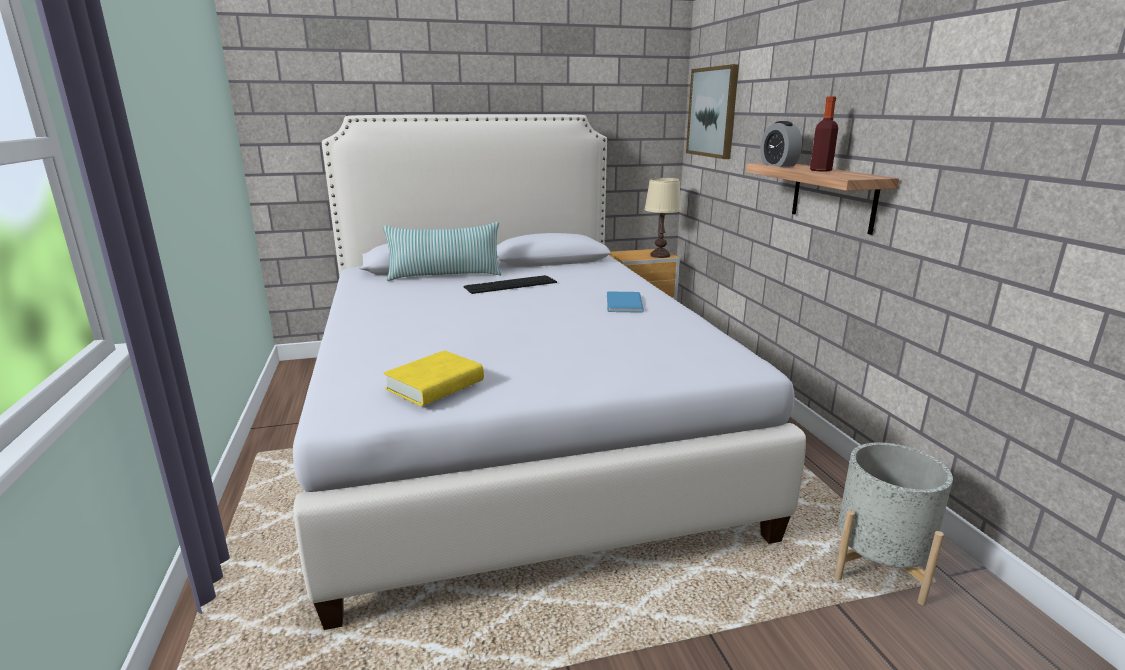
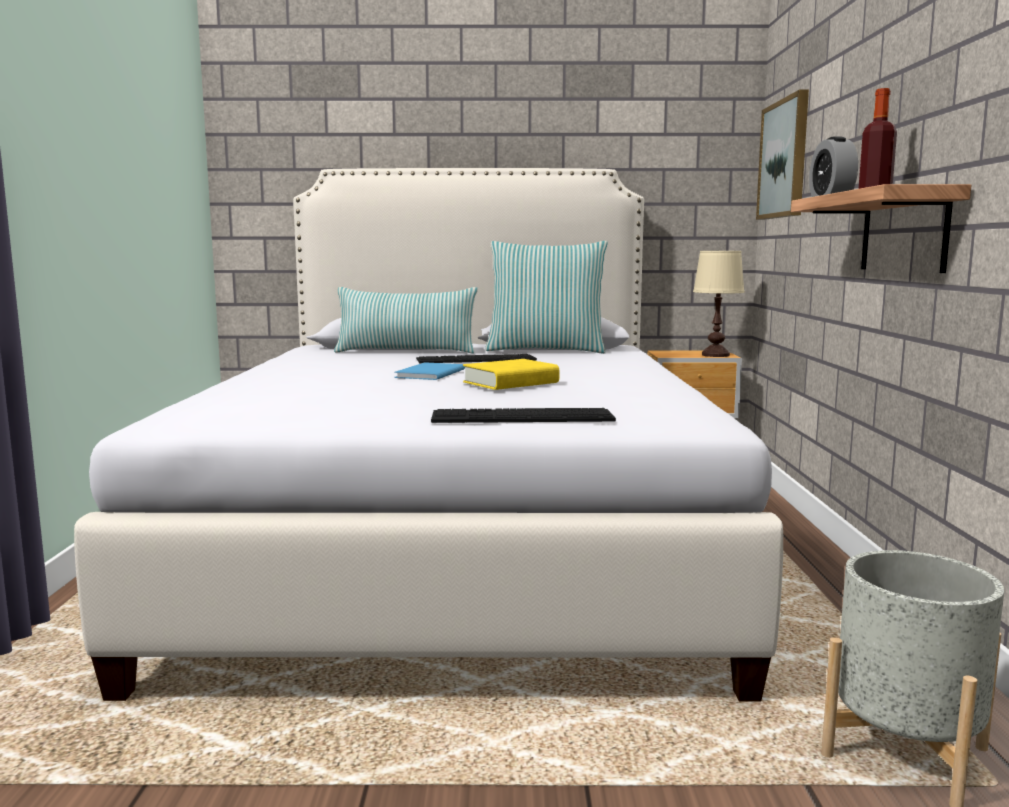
camera: 15 degrees right, 10 degrees down
yellow book [384,350,484,406] -> yellow book moved to [463,359,560,390]
blue book [607,291,644,313] -> blue book moved to [394,362,465,380]
none -> keyboard [431,408,616,423]
none -> pillow [485,241,608,354]

